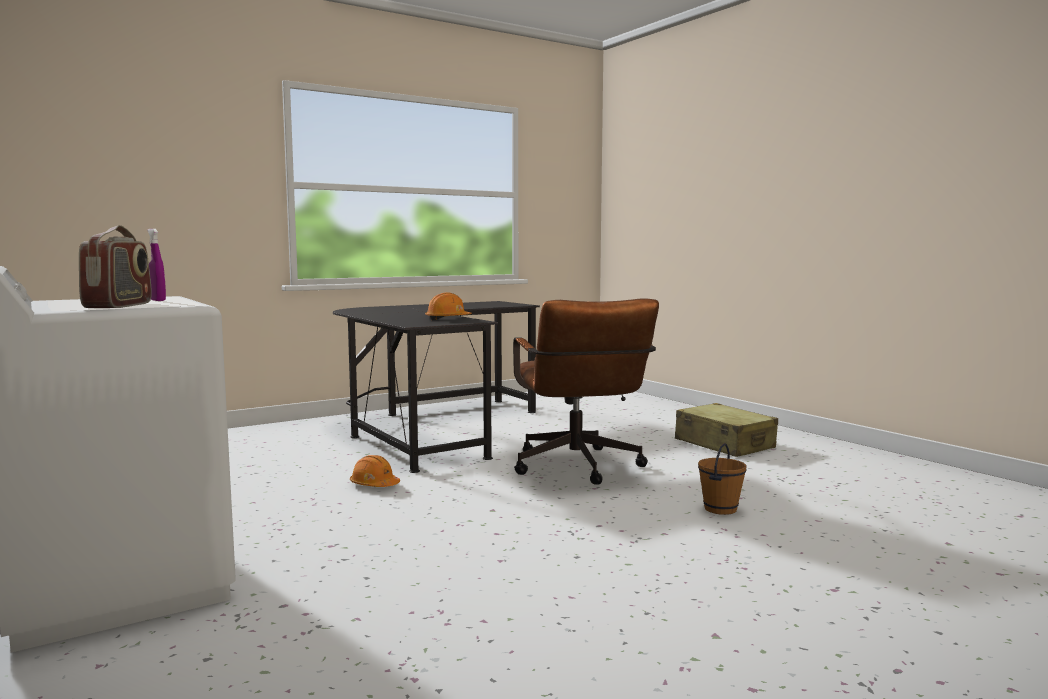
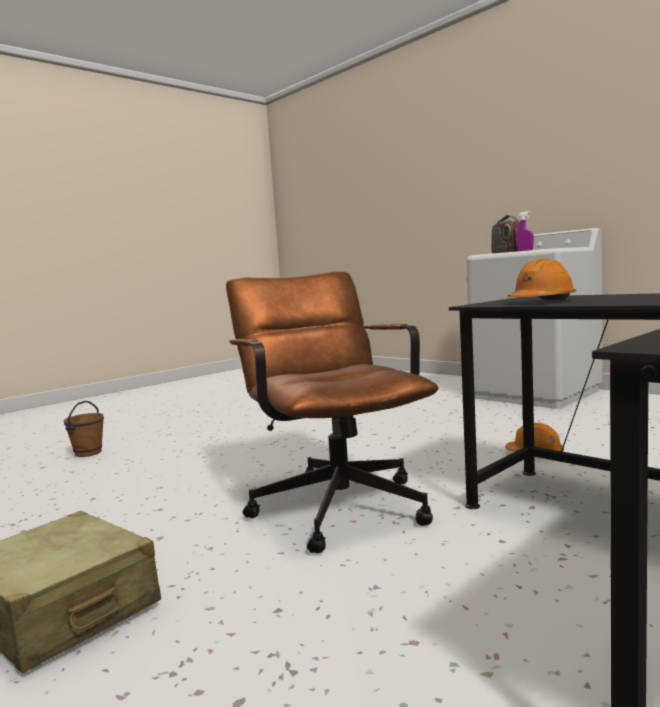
camera: 170 degrees right, 0 degrees up
brown bucket [698,443,747,515] -> brown bucket moved to [64,401,104,457]

